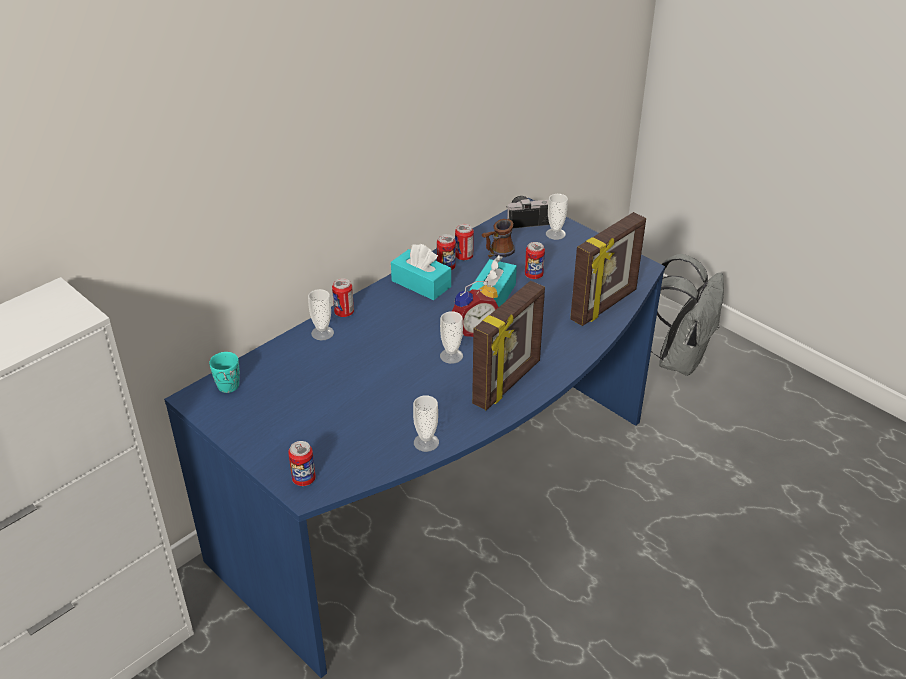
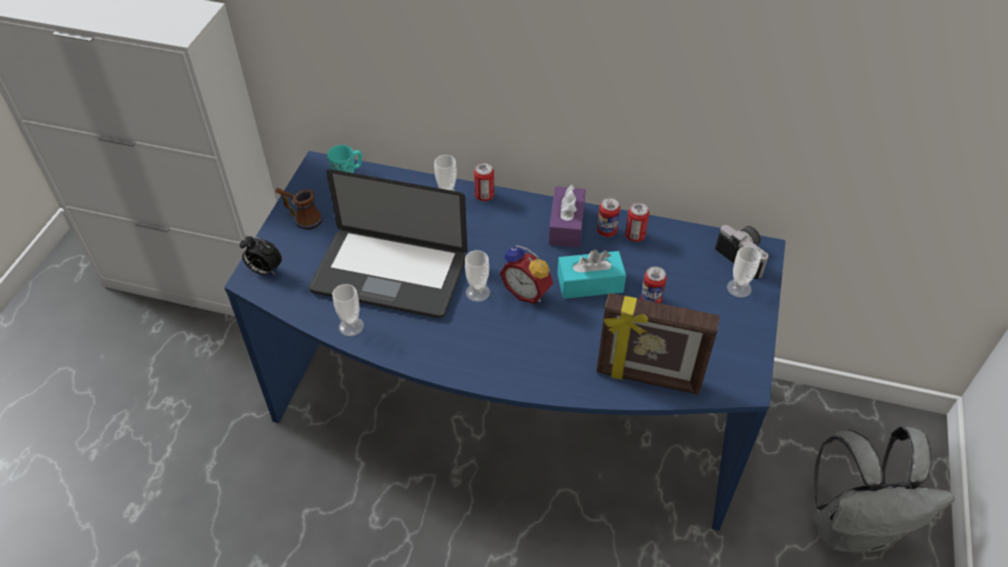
camera: 60 degrees right, 10 degrees up
can [288,441,316,486] -> alarm clock [240,235,282,276]
turquoise tissue box [391,244,451,300] -> purple tissue box [549,185,586,248]
picture frame [472,281,545,410] -> none
mug [482,219,515,257] -> mug moved to [275,188,323,230]
none -> laptop [309,169,468,319]

